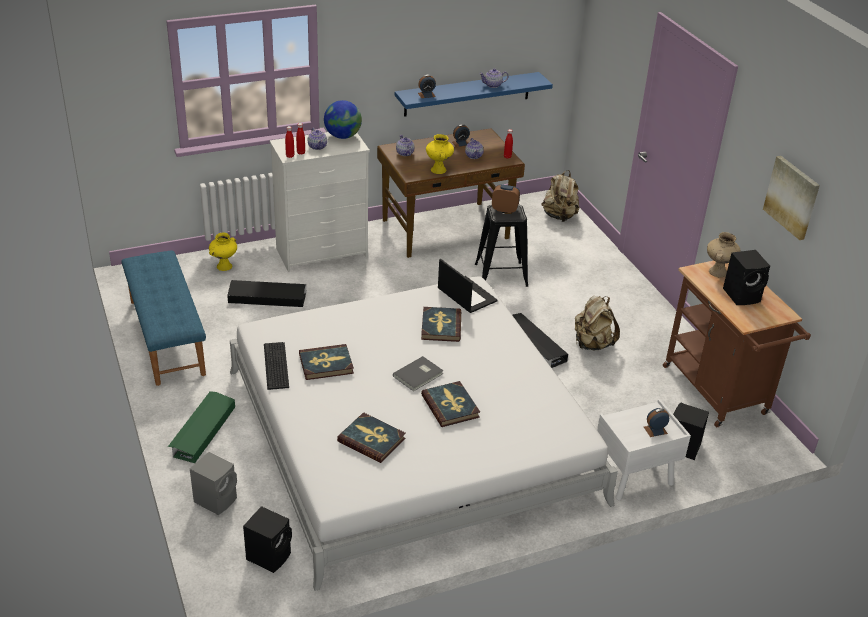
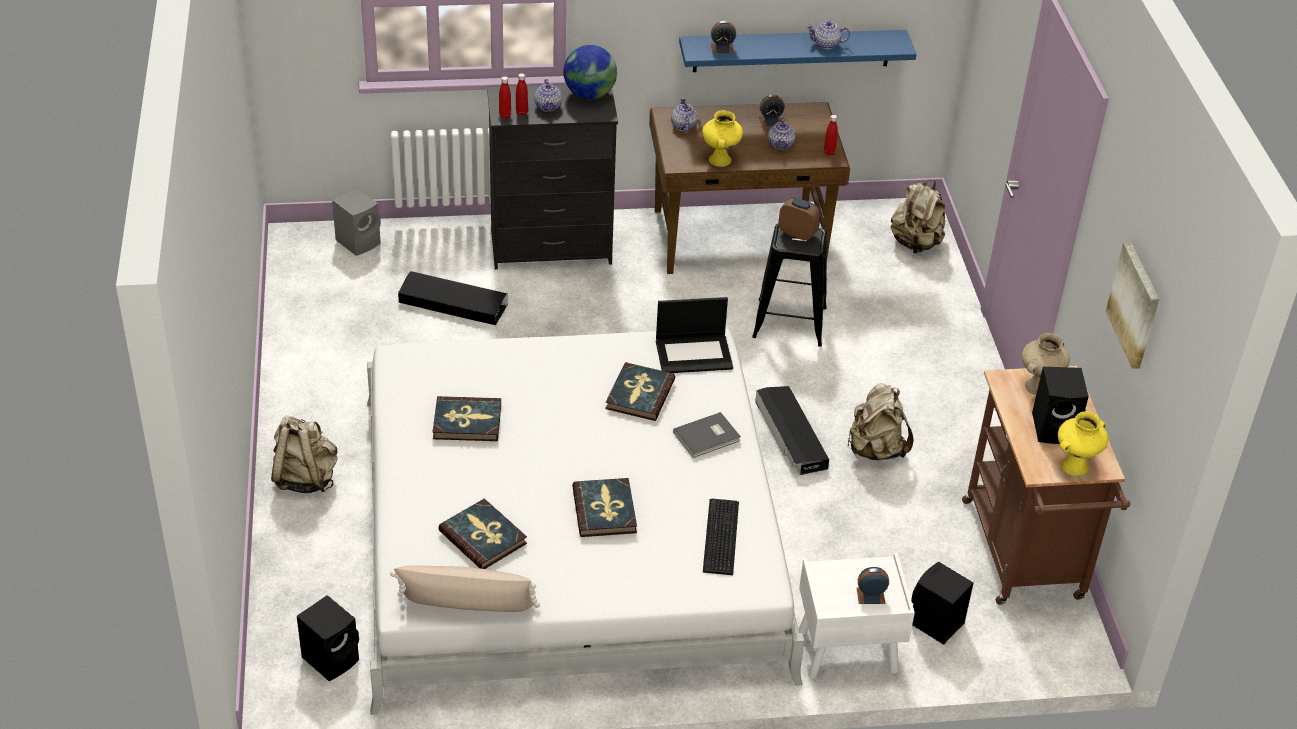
camera: 15 degrees right, 5 degrees up
blue bench [121,251,206,386] -> none
green storage box [168,391,235,463] -> beige backpack [271,416,338,493]
grey speaker [190,452,237,515] -> grey speaker moved to [332,188,381,256]
yellow vase [209,232,237,271] -> yellow vase moved to [1058,411,1109,476]
keyboard [264,342,289,390] -> keyboard moved to [703,499,739,575]
white dresser [270,132,370,272] -> black dresser [487,84,618,269]
grey book [393,356,444,391] -> grey book moved to [673,412,741,458]
laptop [438,259,498,313] -> laptop turned 105 degrees clockwise [656,297,733,373]
none -> beige pillow [390,566,540,612]

